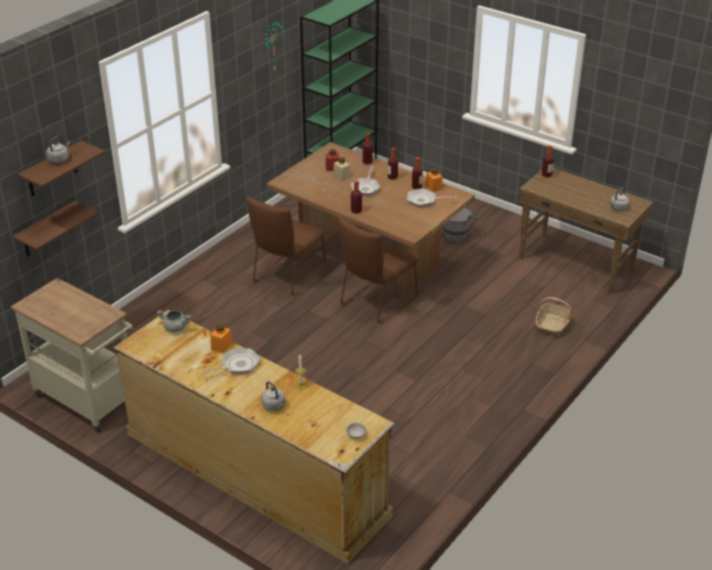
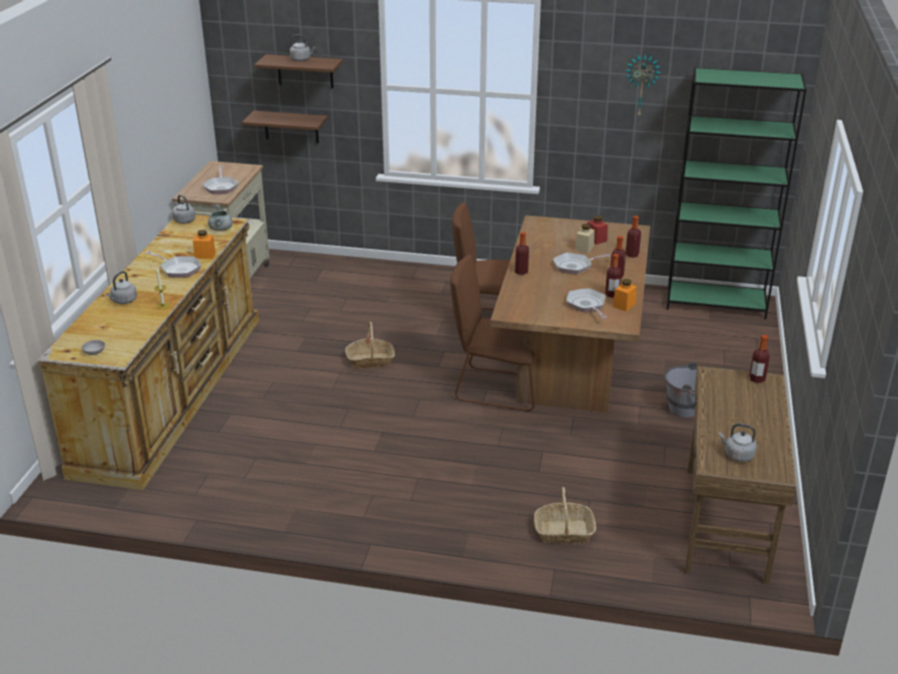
camera: 65 degrees right, 5 degrees down
none -> grey kettle [172,195,195,224]
none -> frying pan [203,166,238,194]
none -> basket [345,322,395,369]

